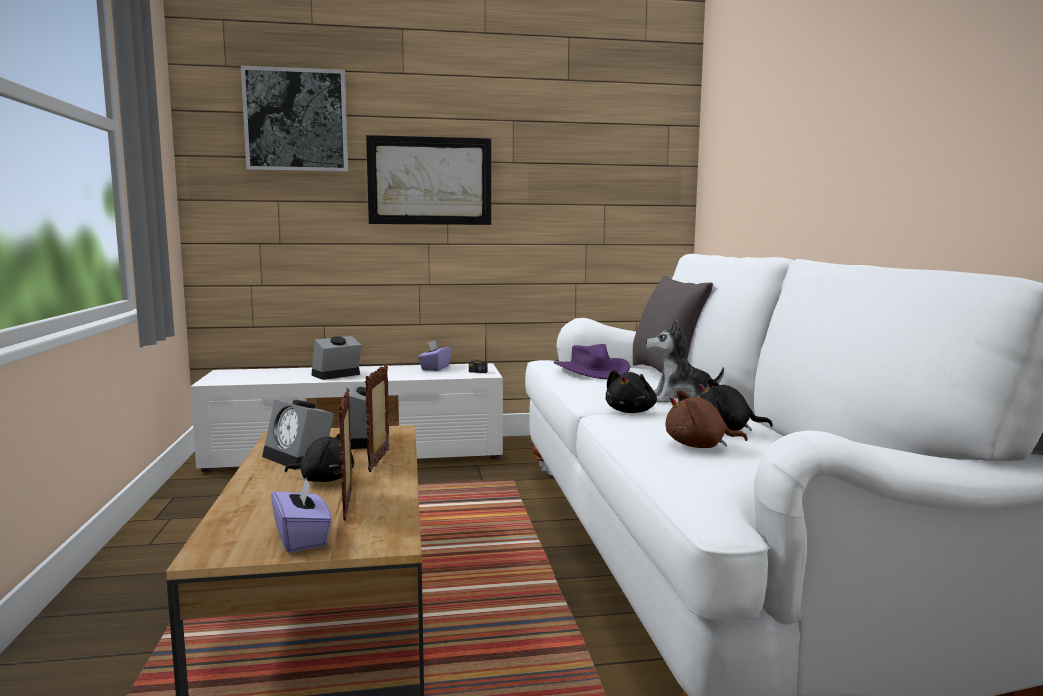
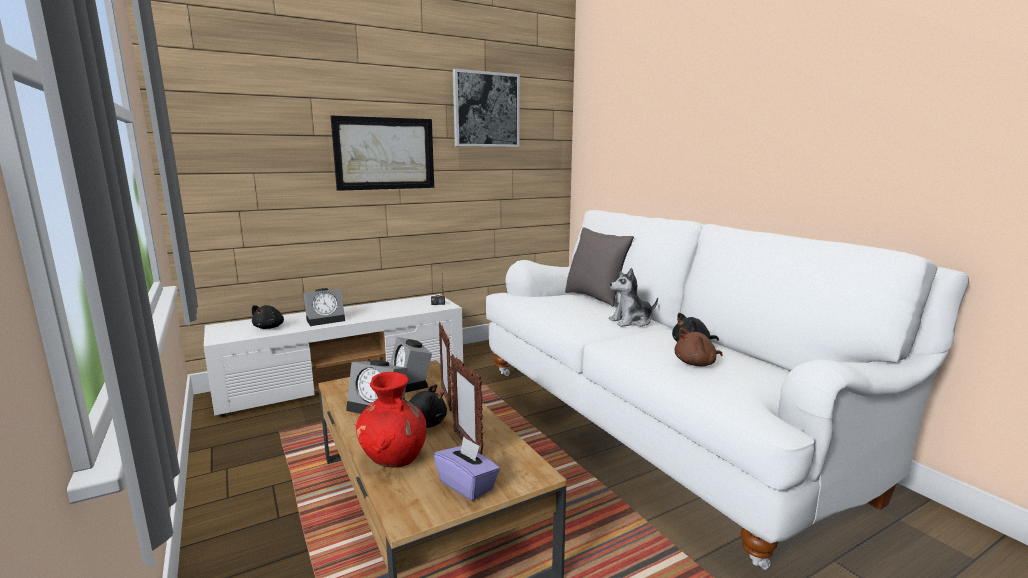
camera: 20 degrees left, 5 degrees up
picture [241,66,348,172] -> picture moved to [453,69,520,147]
alarm clock [311,336,361,380] -> alarm clock turned 150 degrees counterclockwise [303,288,345,326]
purple tissue box [418,340,452,371] -> none
purple hat [553,344,630,379] -> none
black plush toy [605,370,657,413] -> black plush toy moved to [252,305,284,329]
none -> red vase [356,372,426,468]

